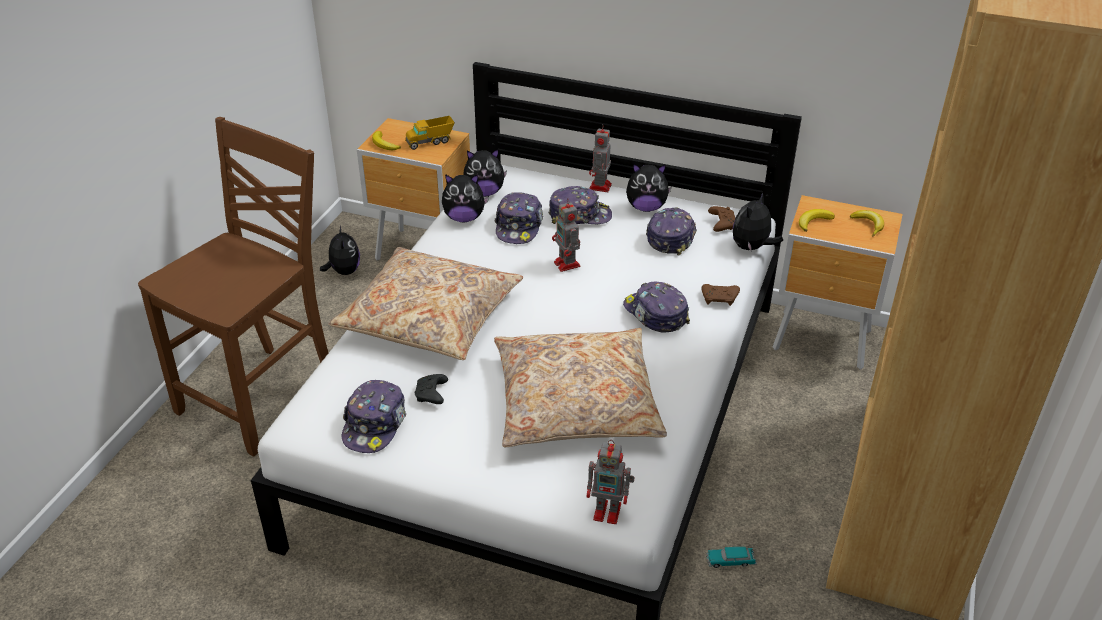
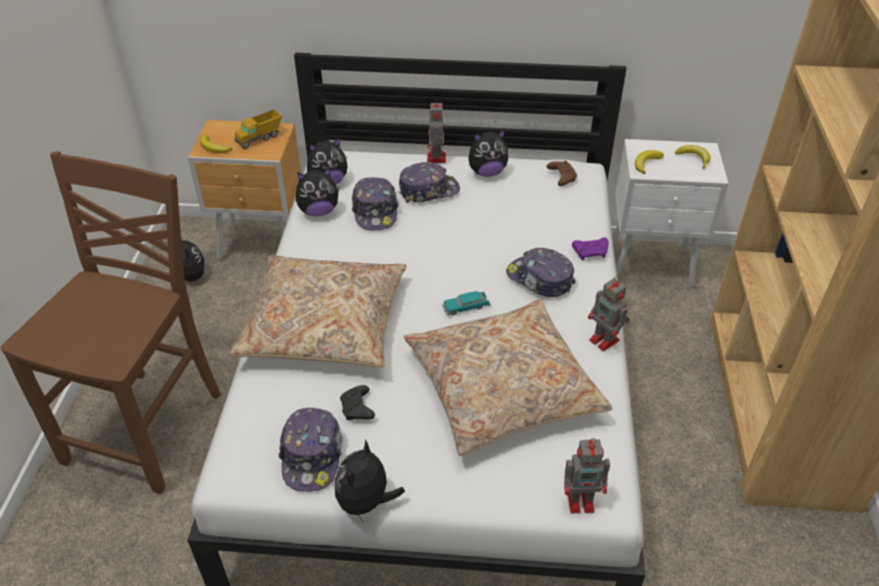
camera: 15 degrees left, 5 degrees up
toy robot [552,198,580,272] -> toy robot moved to [588,276,630,351]
cap [646,208,697,256] -> none
brown game controller [701,284,740,306] -> purple game controller [572,237,609,260]
toy car [706,547,757,568] -> toy car moved to [442,291,491,316]
plush toy [733,192,783,252] -> plush toy moved to [335,439,405,522]
brown nightstand [773,195,903,369] -> white nightstand [612,139,729,287]

